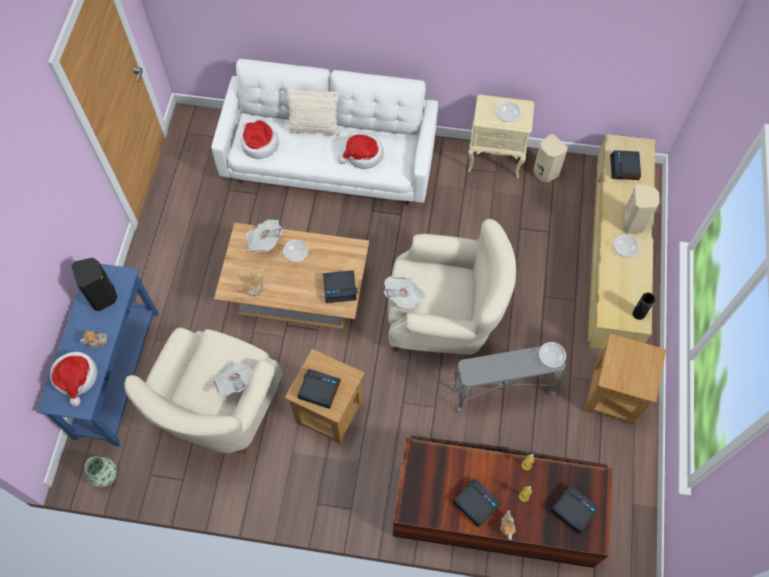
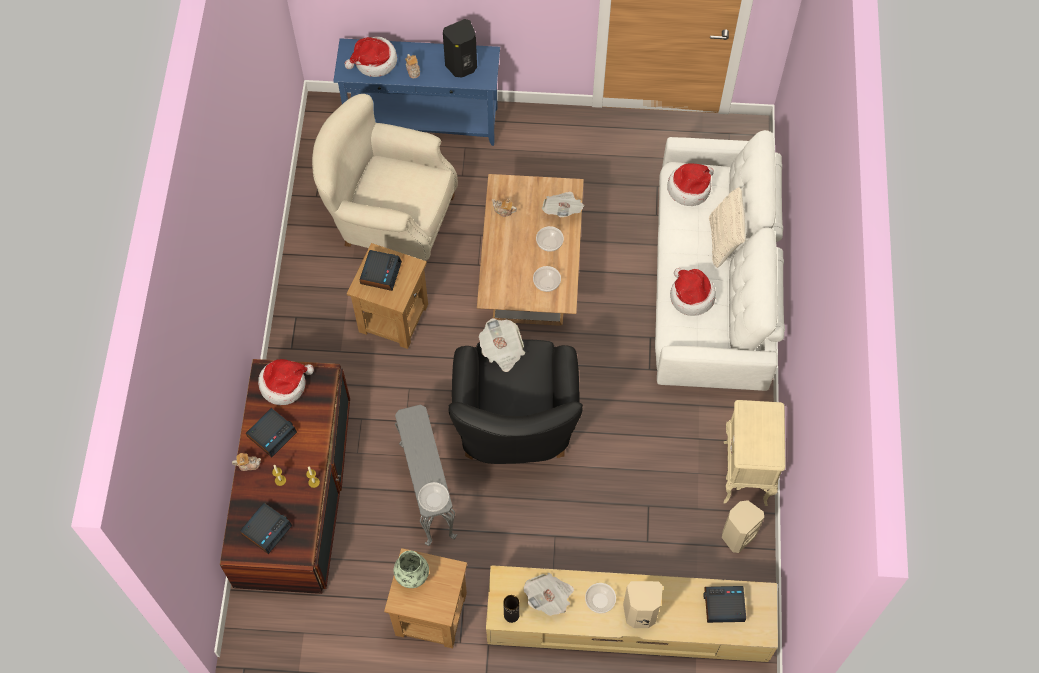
camera: 85 degrees right, 0 degrees up
vase [85,456,117,487] -> vase moved to [394,551,429,588]
newspaper [212,360,253,396] -> newspaper moved to [524,573,574,616]
alarm clock [323,270,358,303] -> none
beige armchair [388,219,516,358] -> black armchair [448,339,583,464]
bowl [497,101,521,122] -> bowl moved to [533,266,561,292]
none -> hat [258,359,314,405]

